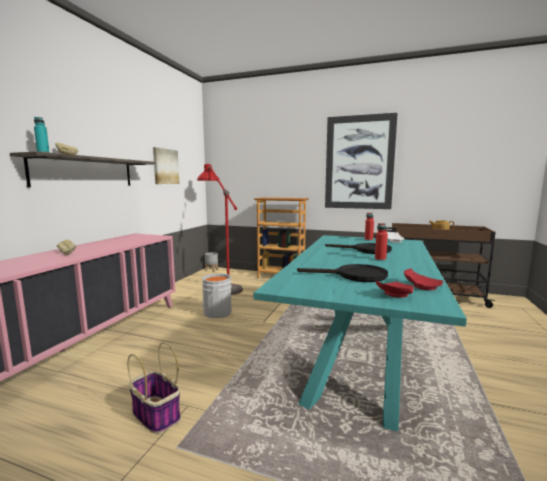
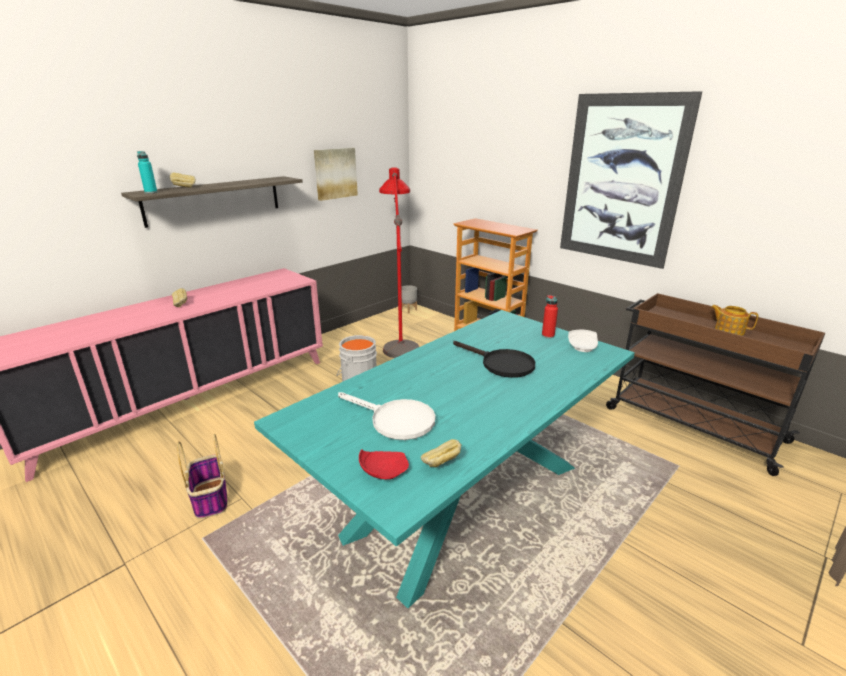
camera: 25 degrees right, 15 degrees up
black frying pan [297,264,388,282] -> white frying pan [338,392,435,440]
red bottle [375,223,388,261] -> none
red plate [404,269,443,290] -> bread [421,439,462,467]

